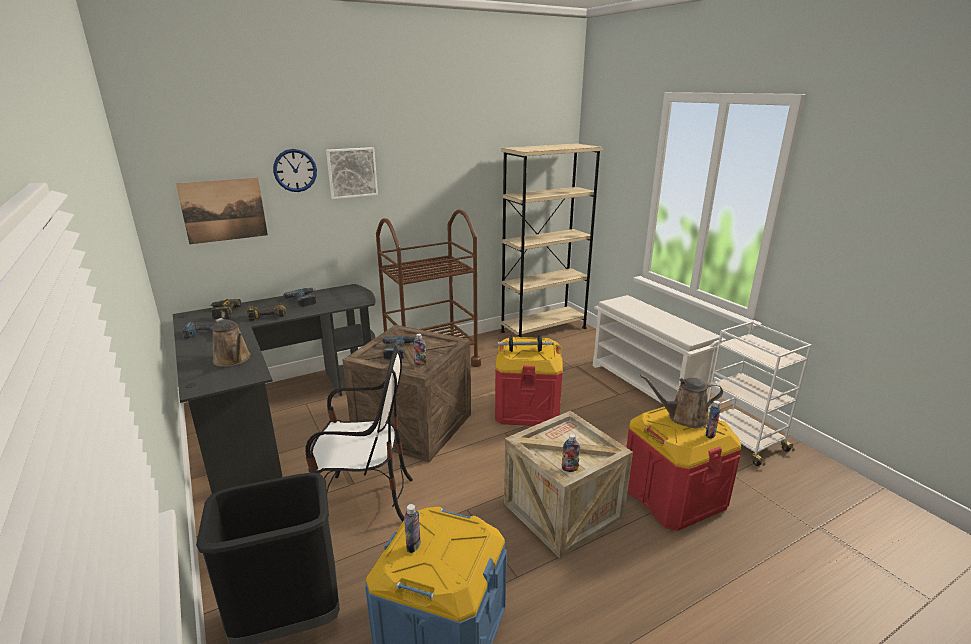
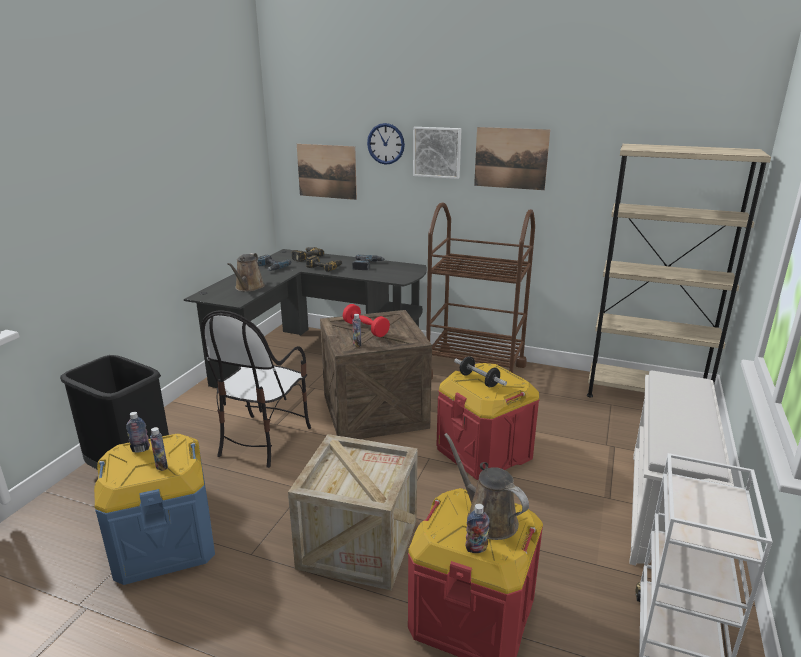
camera: 50 degrees right, 0 degrees up
chair [306,346,413,522] -> chair turned 60 degrees clockwise [201,310,311,468]
power drill [382,336,416,360] -> red dumbbell [343,304,390,337]
bottle [561,434,580,472] -> bottle moved to [150,427,168,471]
none -> picture [474,127,550,190]

